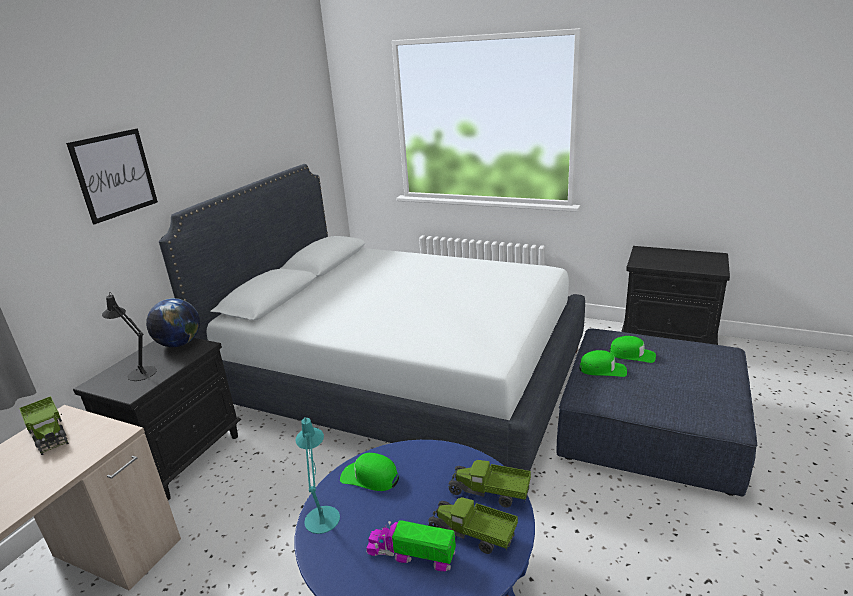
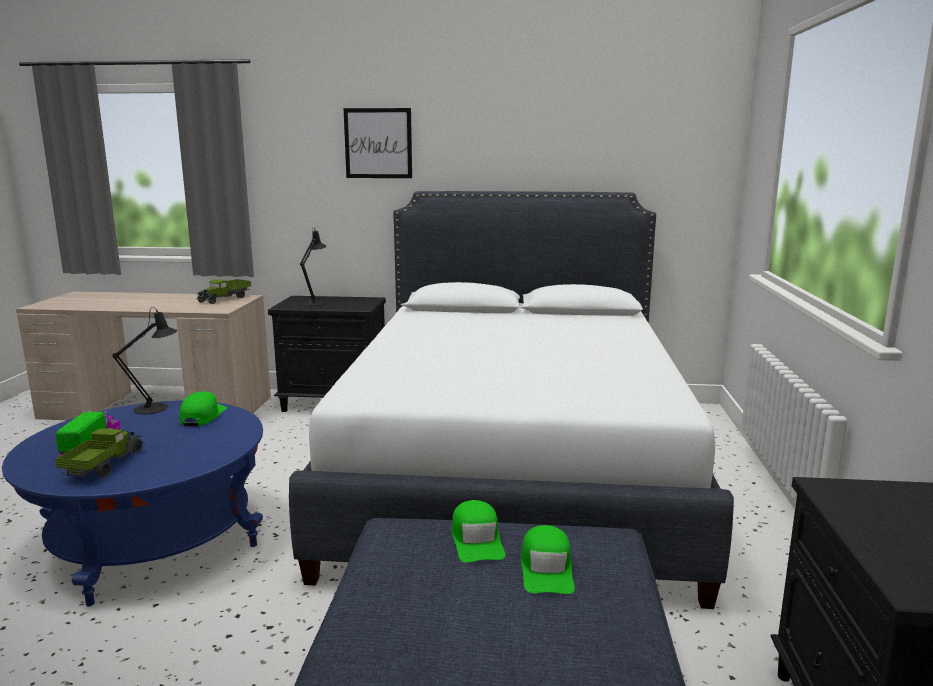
camera: 70 degrees right, 10 degrees down
globe [146,298,200,347] -> none
turquoise table lamp [296,417,340,534] -> black table lamp [112,307,177,415]
toy truck [449,460,531,508] -> none

